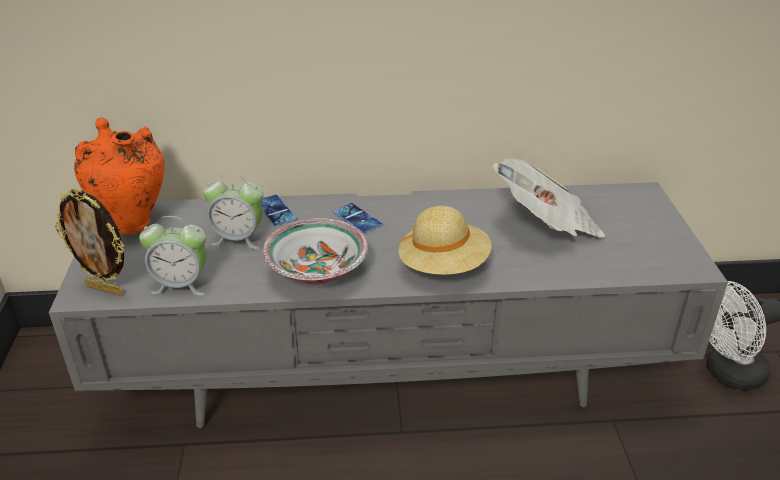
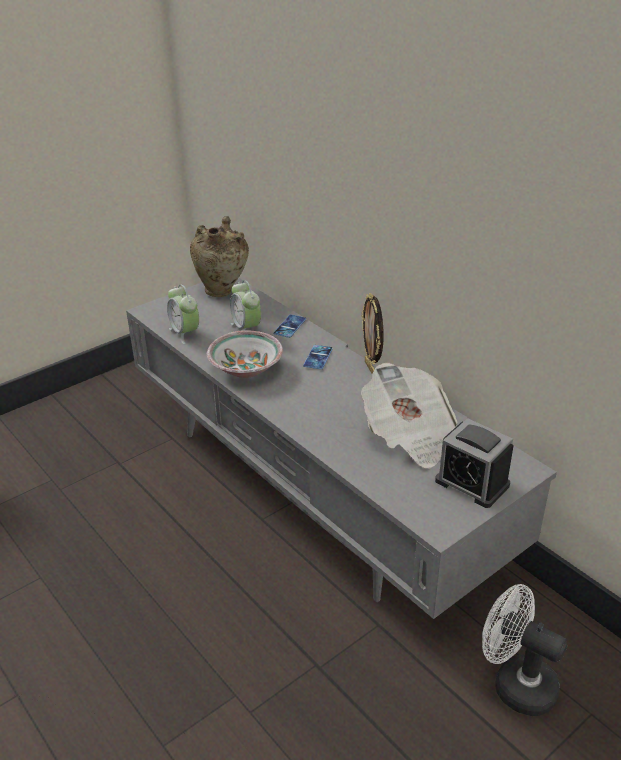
camera: 55 degrees right, 0 degrees up
picture frame [55,188,124,296] -> picture frame moved to [361,293,384,373]
orange vase [74,117,165,235] -> beige vase [190,216,249,297]
beige hat [399,206,492,275] -> none
none -> alarm clock [435,418,514,508]

